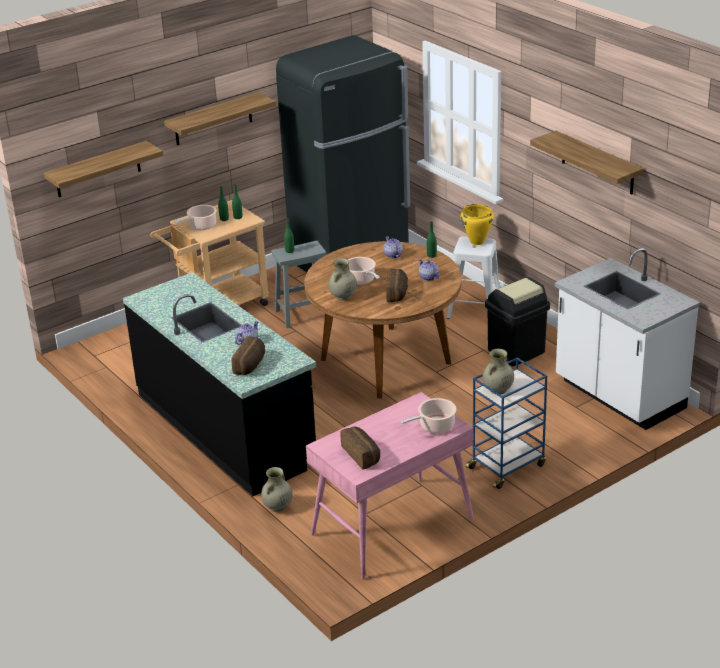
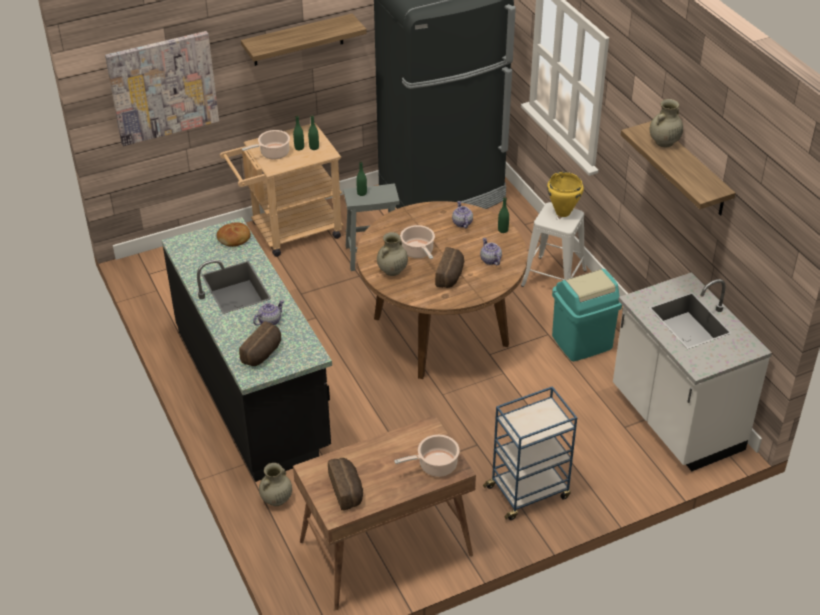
camera: 10 degrees right, 10 degrees up
shelf [44,141,163,197] -> picture [105,31,219,146]
pink desk [306,392,474,579] -> brown desk [293,415,476,610]
beige vase [482,349,514,394] -> beige vase moved to [650,99,683,147]
black trash can [485,277,550,366] -> turquoise trash can [552,269,622,361]
none -> bread [217,222,251,247]

